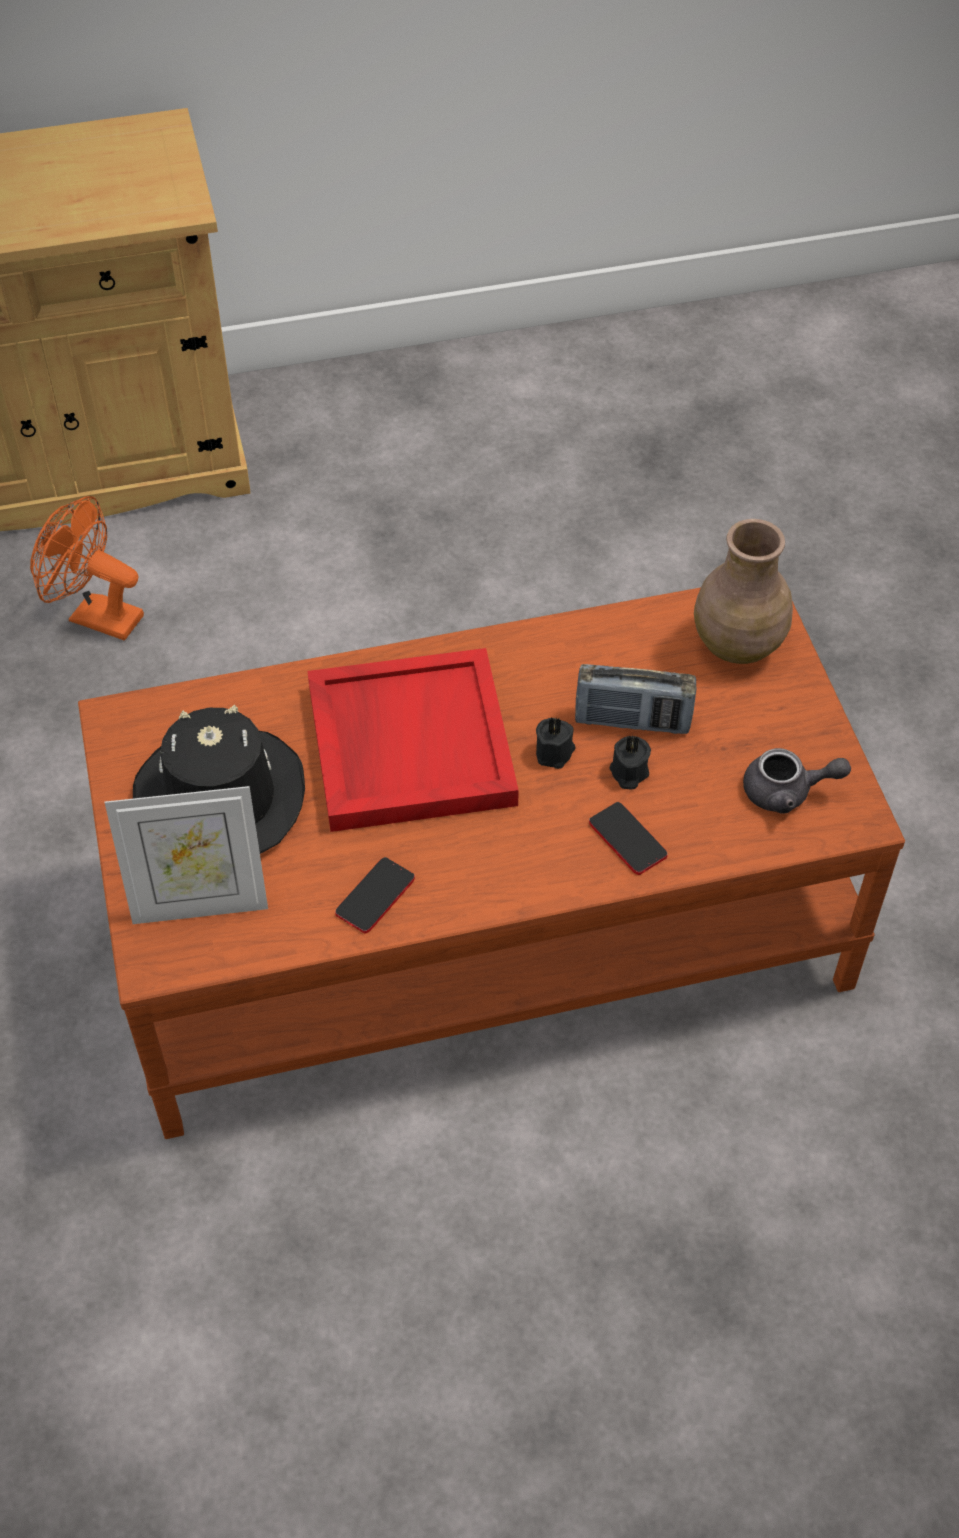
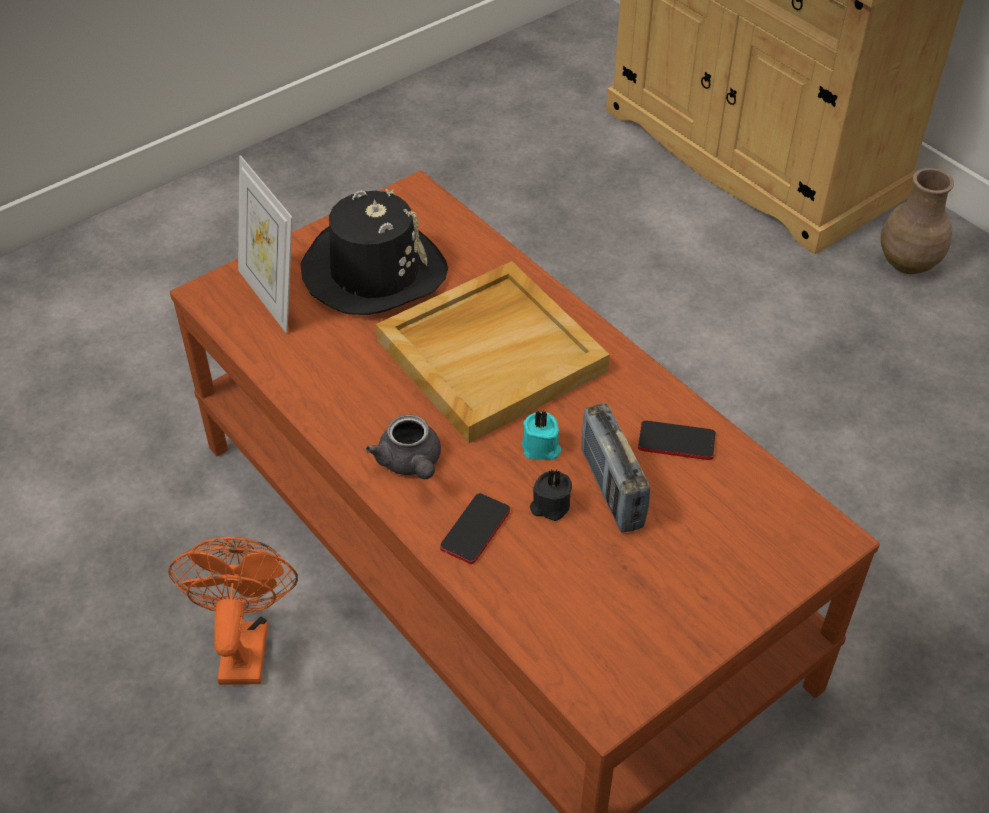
camera: 65 degrees right, 5 degrees down
orange fan [30,496,144,641] -> orange fan moved to [168,537,298,685]
red tray [307,648,519,832] -> beige tray [376,261,610,443]
phone [335,857,415,934] -> phone moved to [638,421,716,460]
black candle [536,717,576,769] -> turquoise candle [521,410,561,460]
brown vase [694,519,793,664] -> brown vase moved to [881,168,954,274]
grey teapot [743,748,851,814] -> grey teapot moved to [366,415,441,479]

